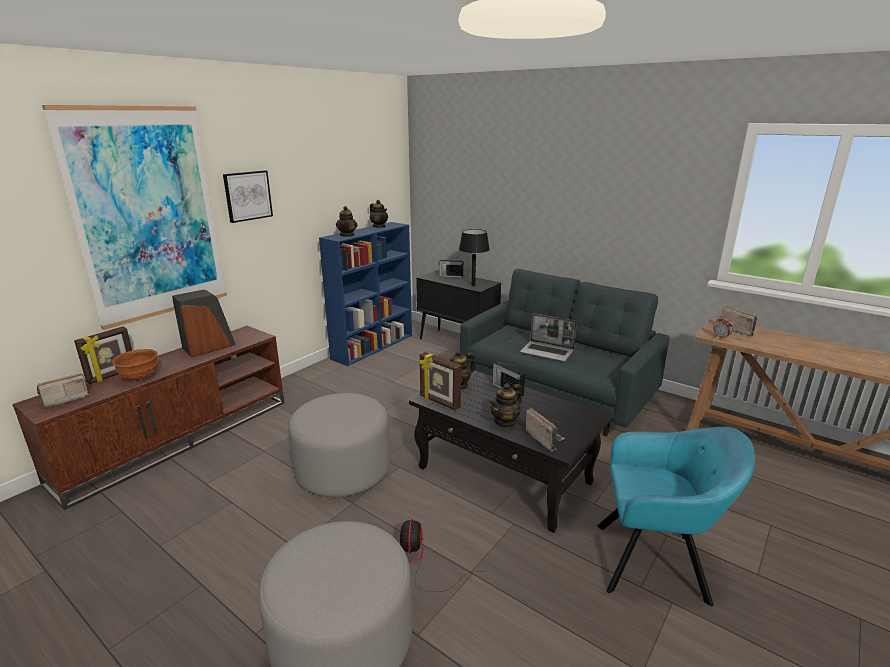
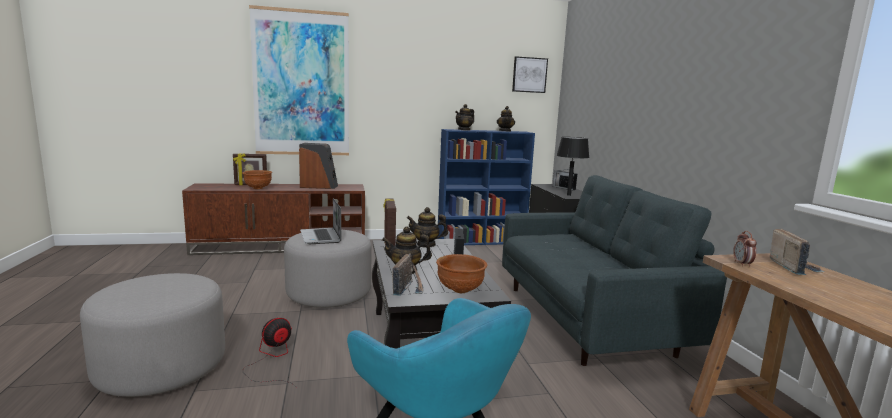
camera: 40 degrees right, 10 degrees down
radio [37,373,90,408] -> none
picture [223,170,273,223] -> picture moved to [512,56,548,93]
laptop [520,313,577,361] -> laptop moved to [300,198,341,244]
none -> brown bowl [436,254,487,293]

